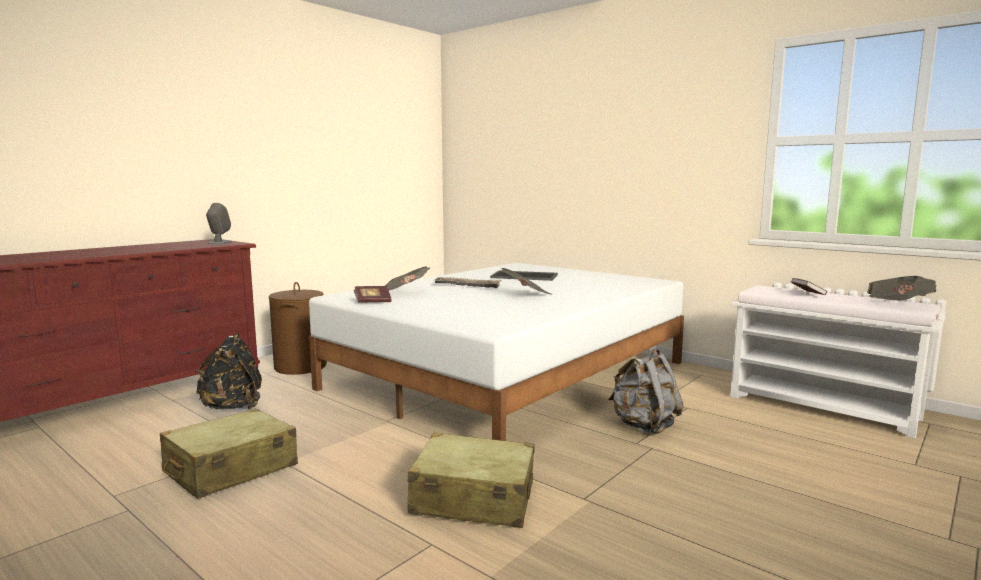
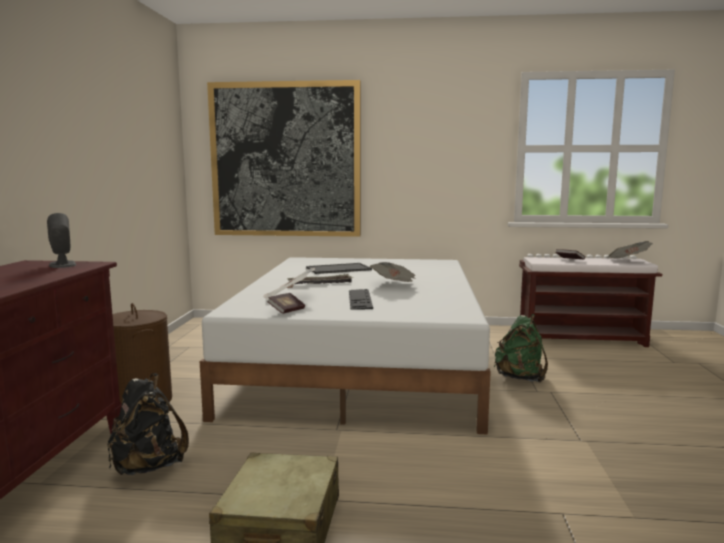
camera: 35 degrees left, 0 degrees up
beige suitcase [407,432,534,528] -> none
grey backpack [608,348,684,435] -> green backpack [494,314,548,382]
white bench [730,285,946,439] -> brown bench [519,257,662,347]
none -> picture [207,80,361,237]
none -> keyboard [349,289,373,310]

